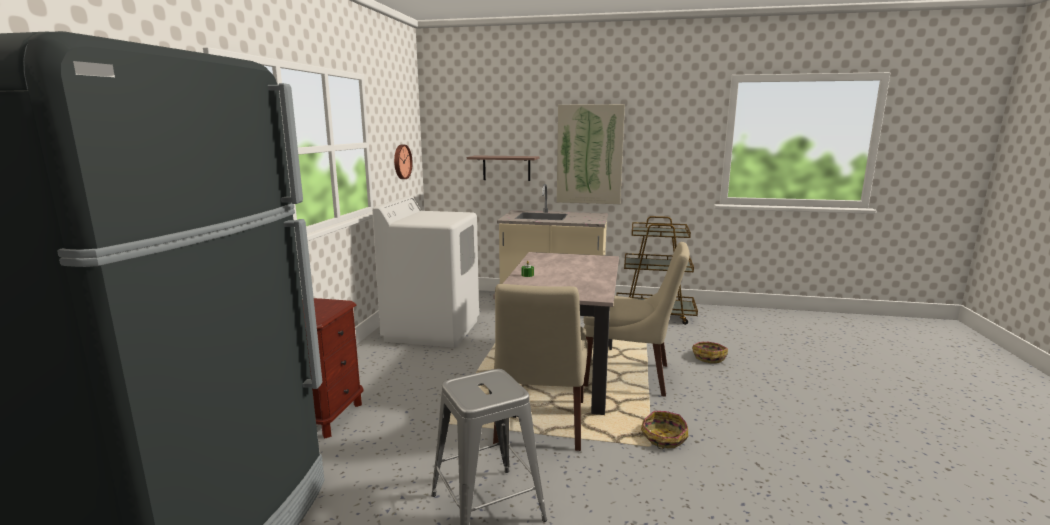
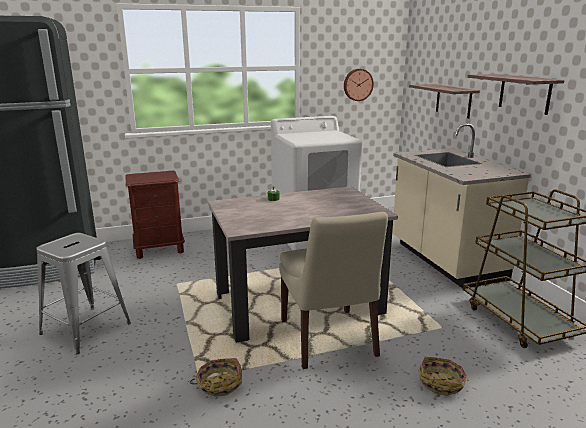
camera: 60 degrees right, 5 degrees up
beige chair [493,284,588,451] -> none
picture [557,104,625,204] -> shelf [467,74,564,115]

